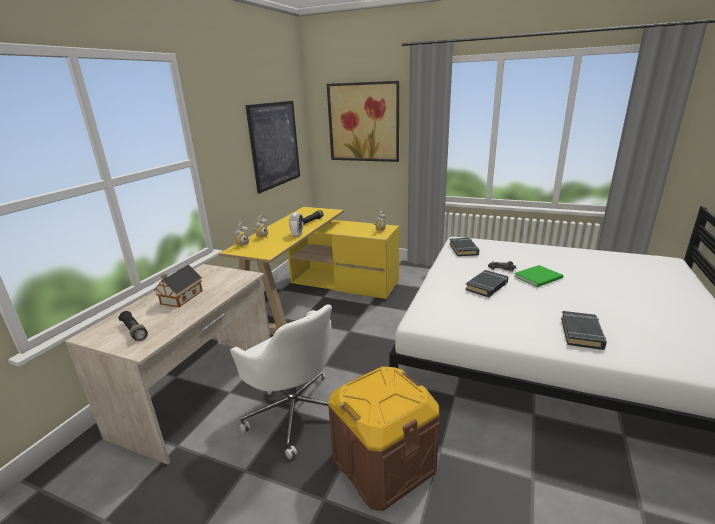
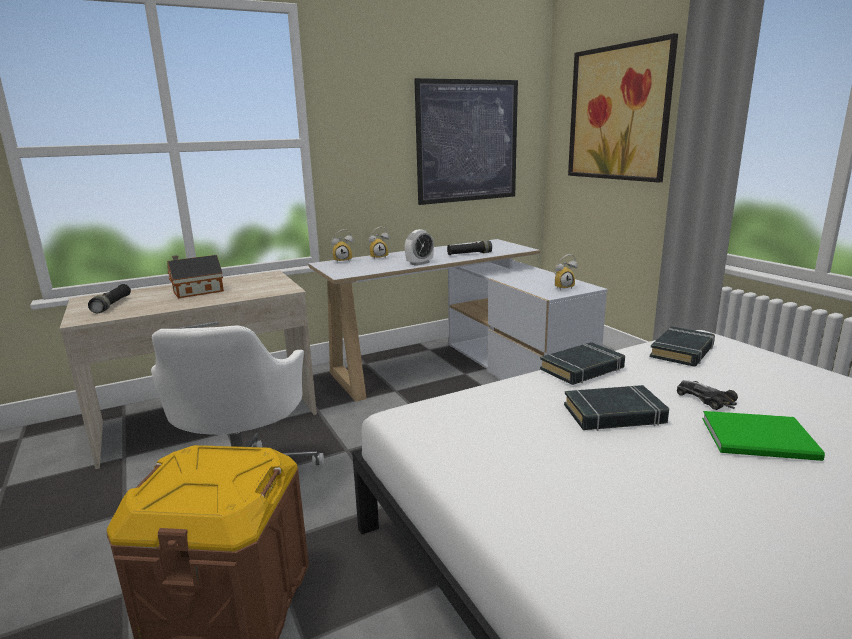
camera: 40 degrees right, 5 degrees down
yellow desk [219,207,399,335] -> white desk [308,239,608,402]
black book [561,311,607,350] -> black book moved to [540,342,625,385]

